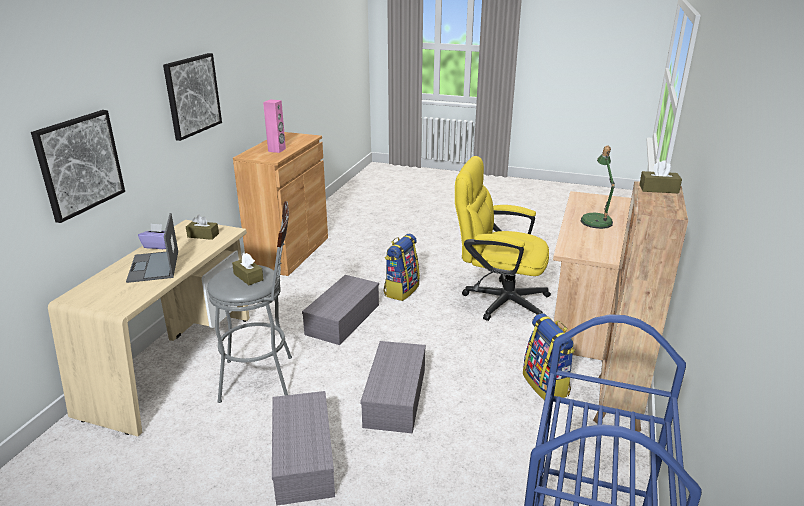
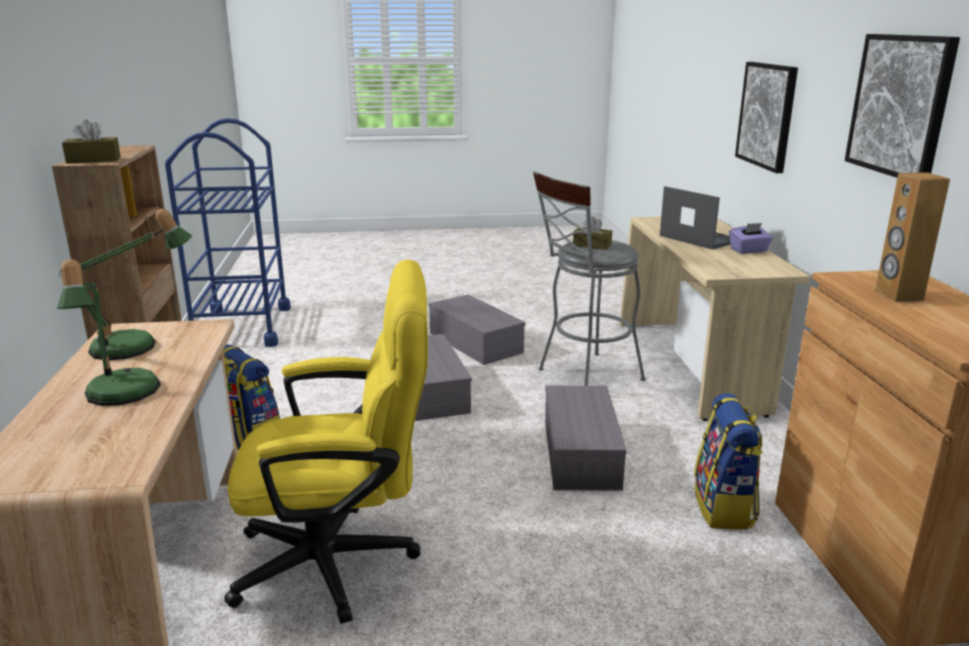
camera: 155 degrees right, 5 degrees down
brown tissue box [186,215,219,240] -> none
pink speaker [263,99,286,153] -> brown speaker [875,172,950,302]
backpack [383,234,420,301] -> backpack moved to [694,393,763,529]
none -> table lamp [59,209,192,360]

